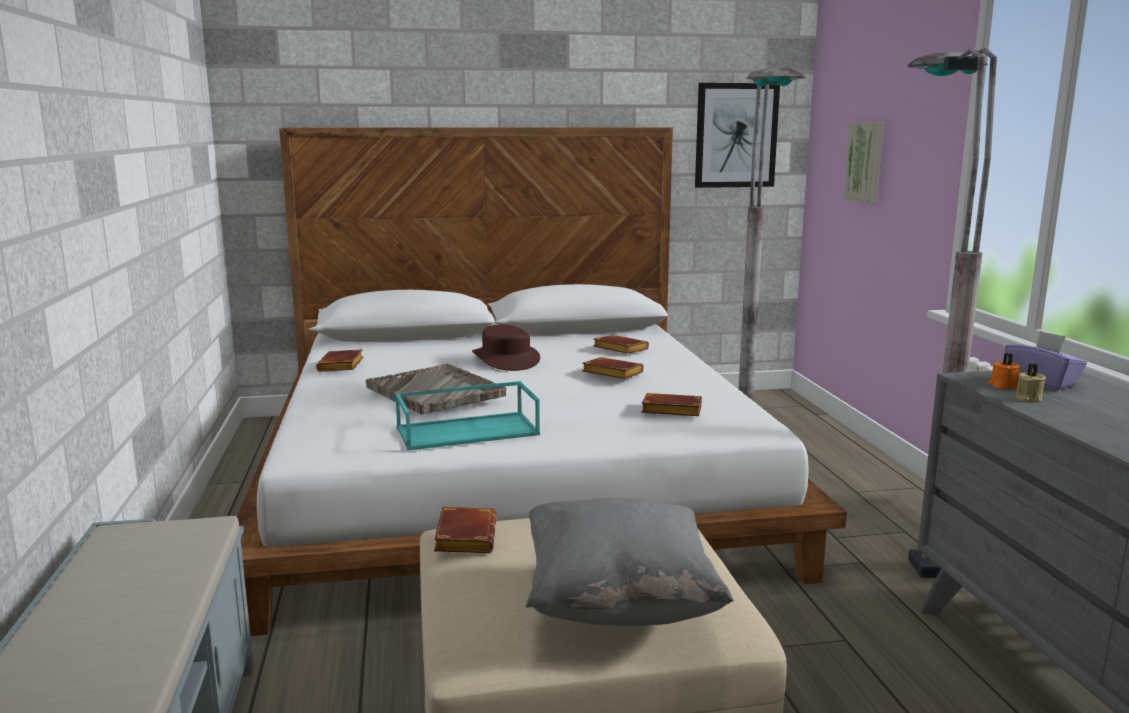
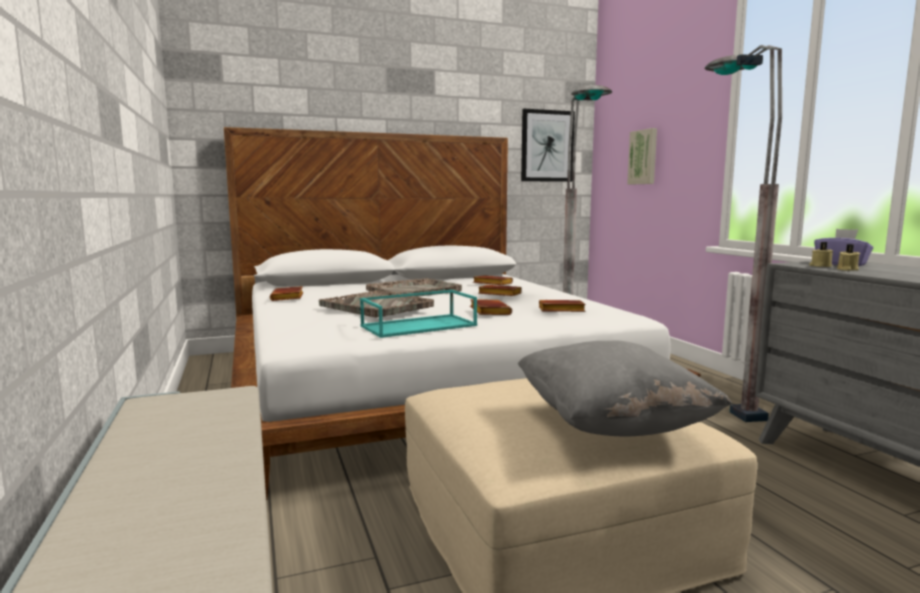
camera: 10 degrees left, 5 degrees down
brown book [434,507,497,553] -> brown book moved to [470,299,512,315]
brown hat [472,324,540,371] -> grey tray [366,278,462,297]
orange candle [988,353,1020,389] -> beige candle [809,242,833,267]

